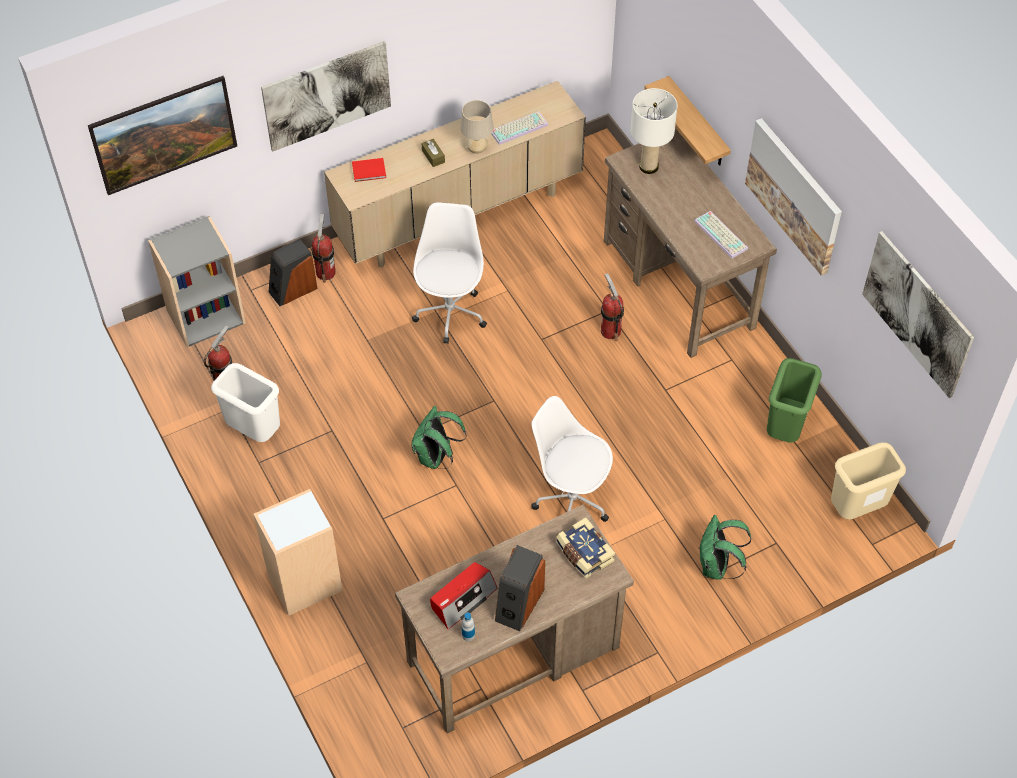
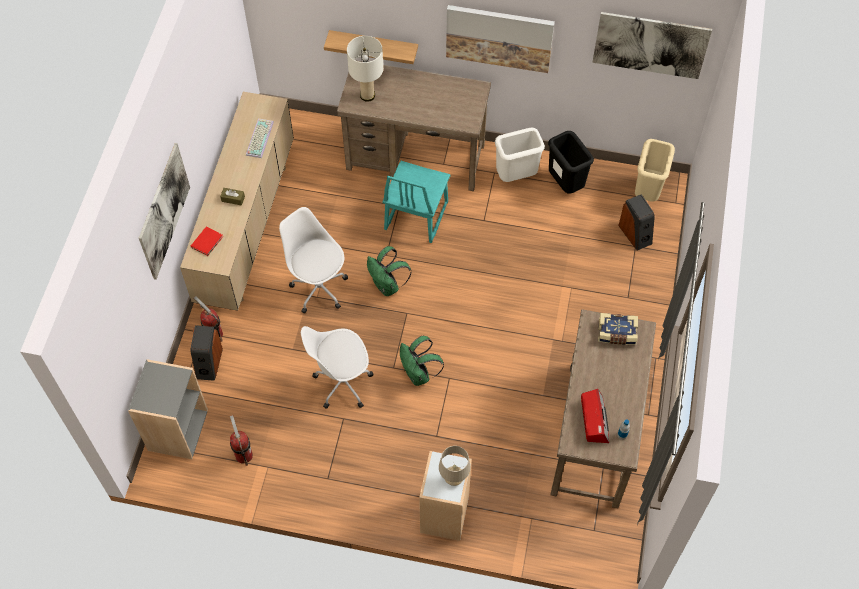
camera: 50 degrees left, 5 degrees up
picture [88,76,237,195] -> none
white trash can [211,363,280,442] -> white trash can moved to [495,128,545,182]
beige table lamp [460,100,494,154] -> beige table lamp moved to [439,446,470,486]
speaker [495,545,545,631] -> speaker moved to [618,194,655,251]
white office chair [531,396,613,522] -> white office chair moved to [301,326,374,409]
fire extinguisher [601,273,624,341] -> turquoise chair [382,161,450,243]
keyboard [694,211,748,258] -> none
green backpack [699,515,752,580] -> green backpack moved to [367,246,412,296]
green trash can [767,358,822,443] -> black trash can [548,131,594,194]

